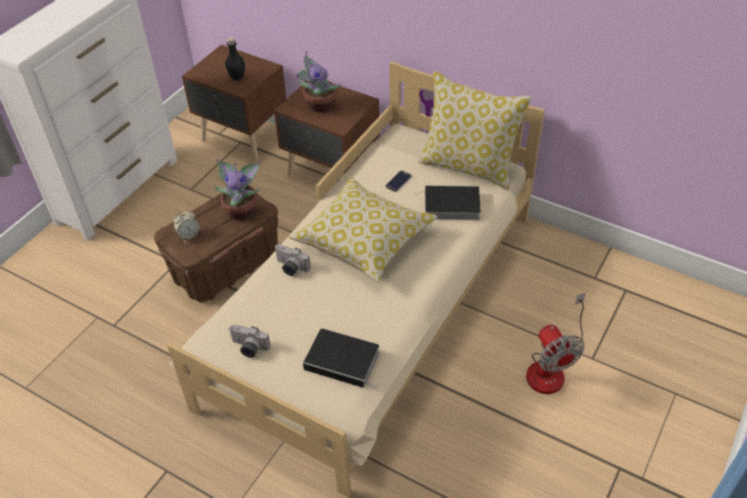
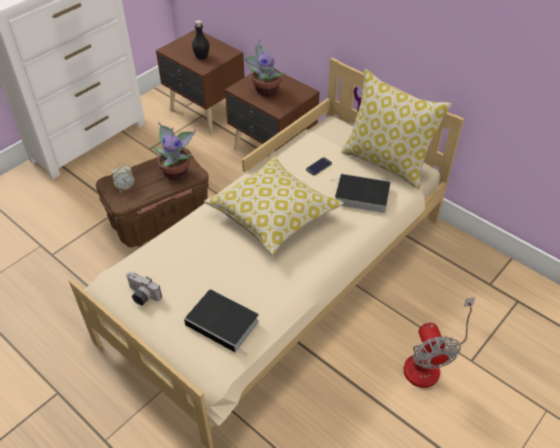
camera: 10 degrees right, 0 degrees up
camera [275,244,310,276] -> none

